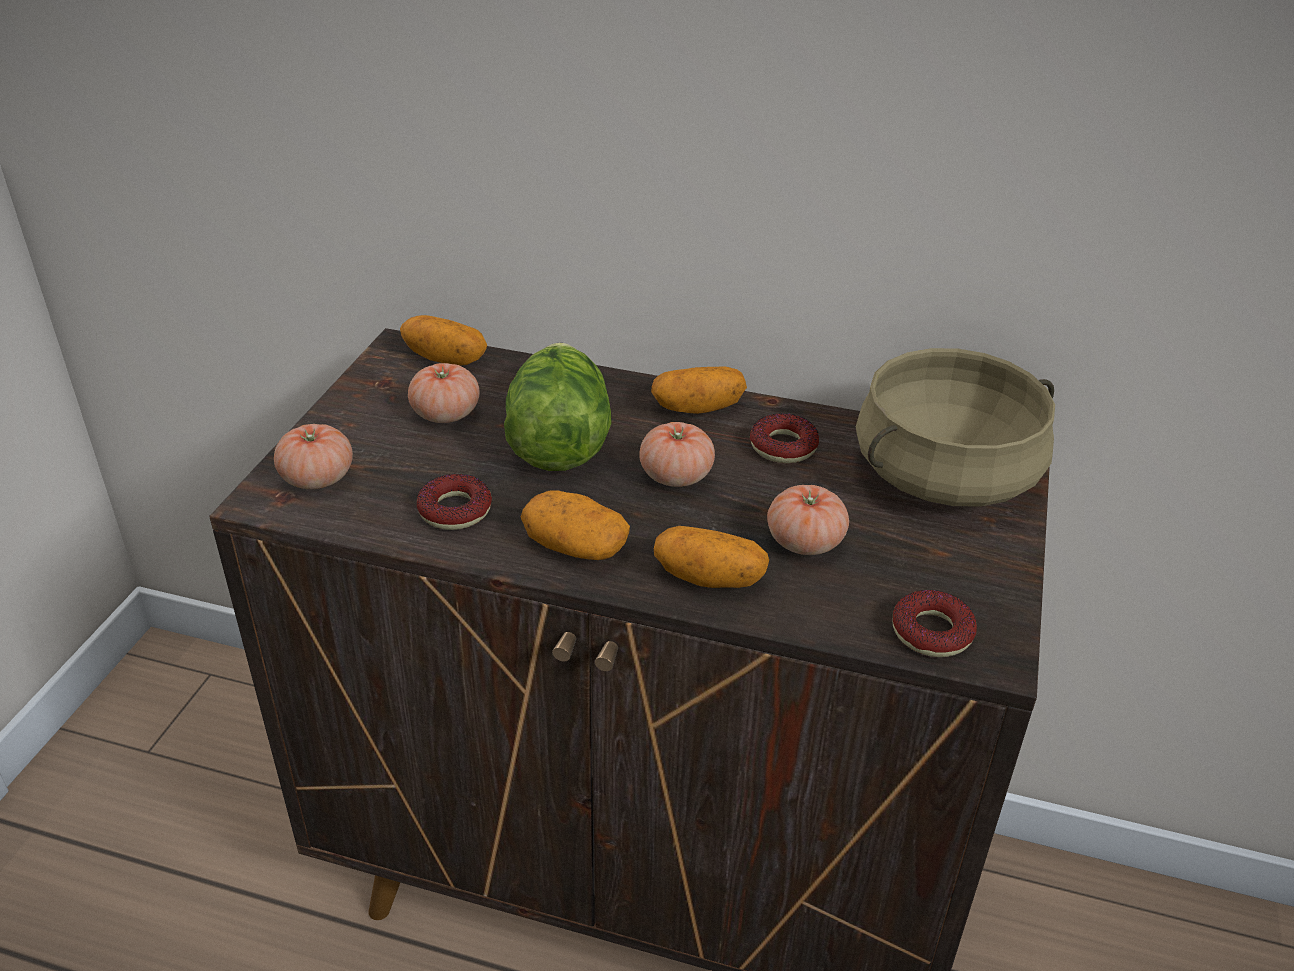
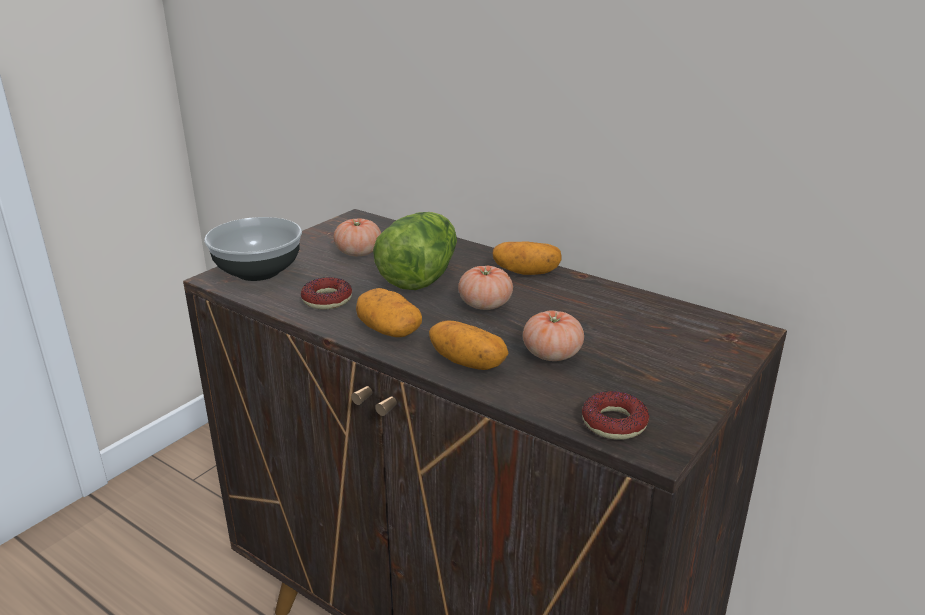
camera: 20 degrees right, 10 degrees down
tomato [274,424,353,489] -> bowl [204,217,302,281]
potato [400,315,487,365] -> none
donut [750,413,819,463] -> none
beige cooking pot [856,348,1055,506] -> none

